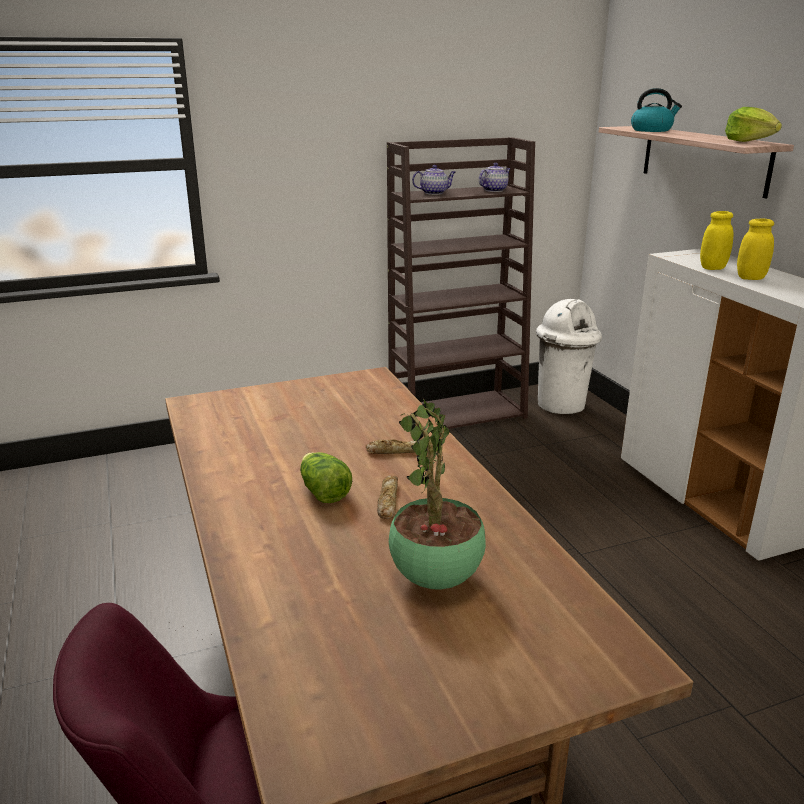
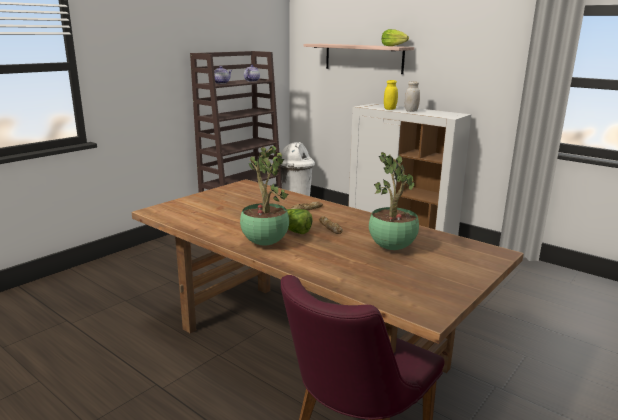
camera: 30 degrees left, 5 degrees down
kettle [631,88,682,132] -> none
yellow jar [737,219,774,280] -> white jar [405,81,420,112]
none -> potted plant [240,146,289,245]

